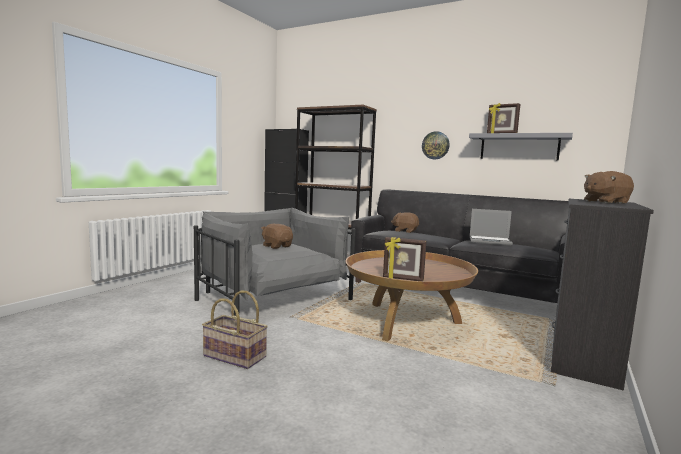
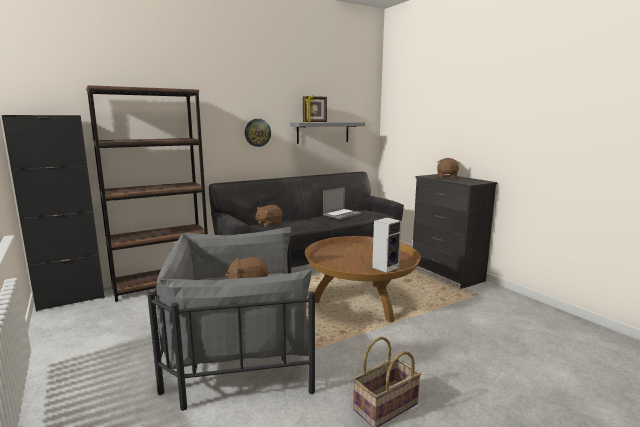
camera: 60 degrees left, 5 degrees up
picture frame [383,237,427,281] -> speaker [372,218,402,273]

